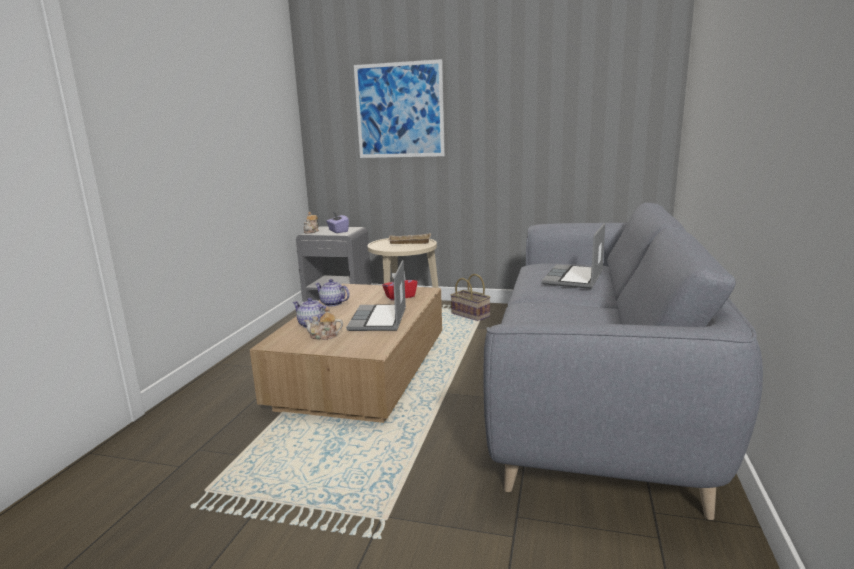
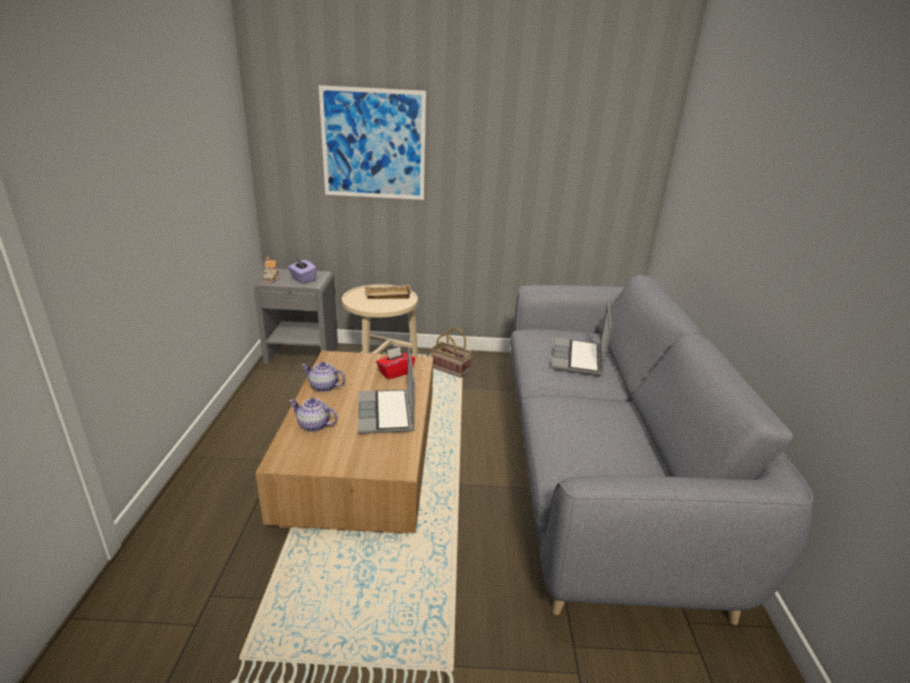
camera: 15 degrees left, 10 degrees up
teapot [304,307,343,340] -> none

